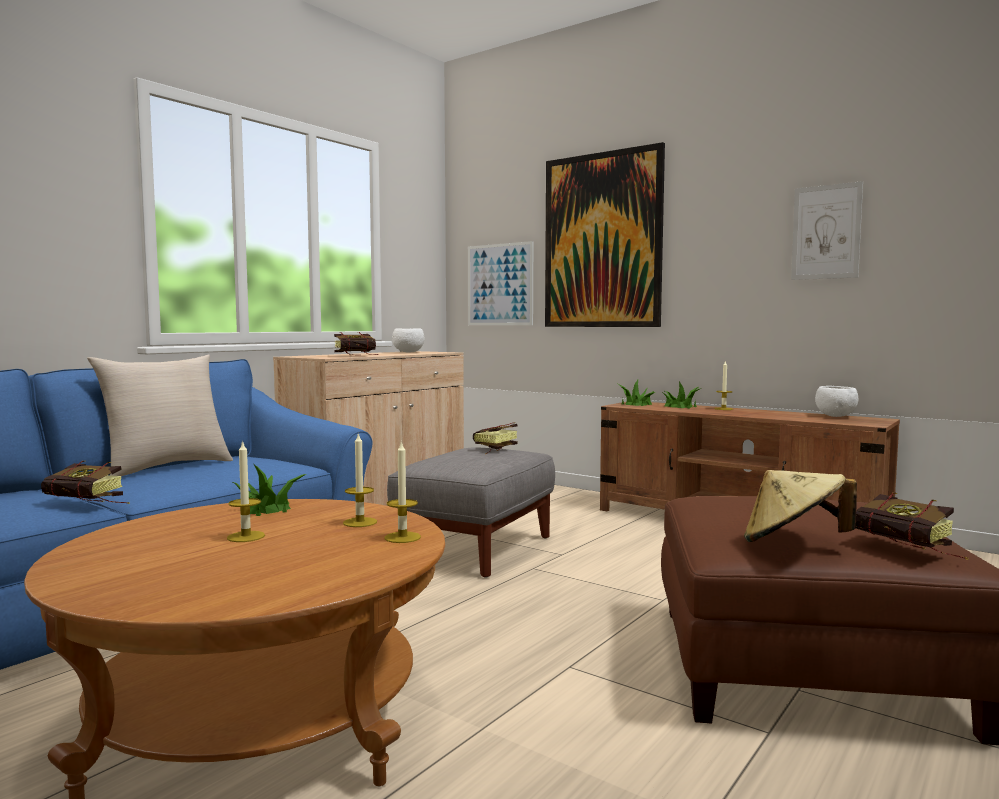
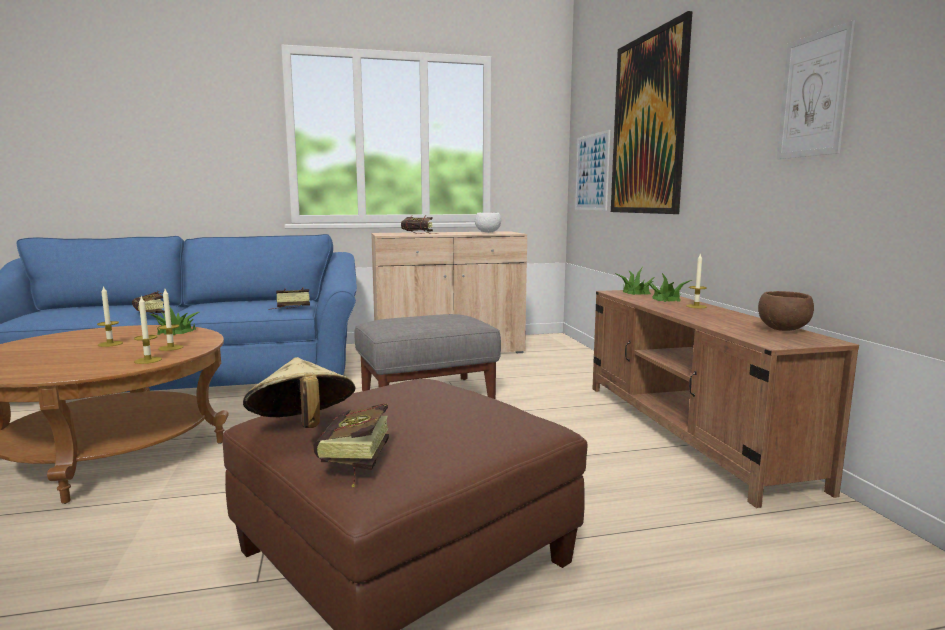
camera: 40 degrees right, 5 degrees up
beige pillow [87,354,233,476] -> none
book [473,423,518,454] -> book moved to [269,288,310,310]
white bowl [815,386,858,417] -> brown bowl [758,291,814,331]

